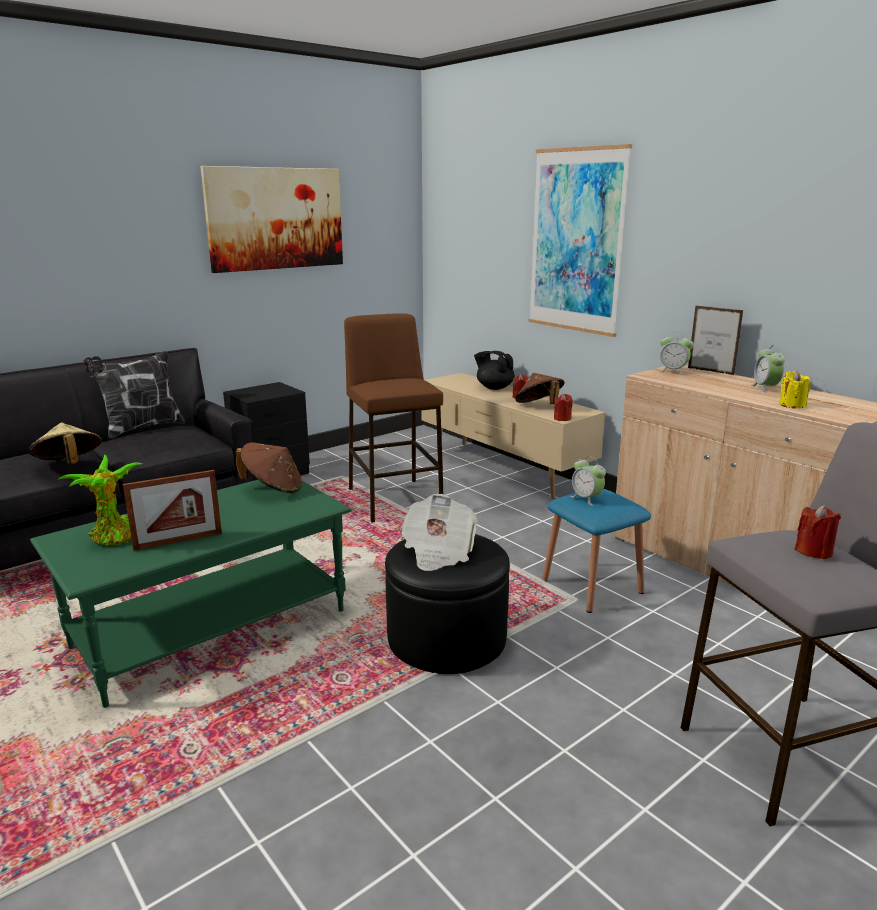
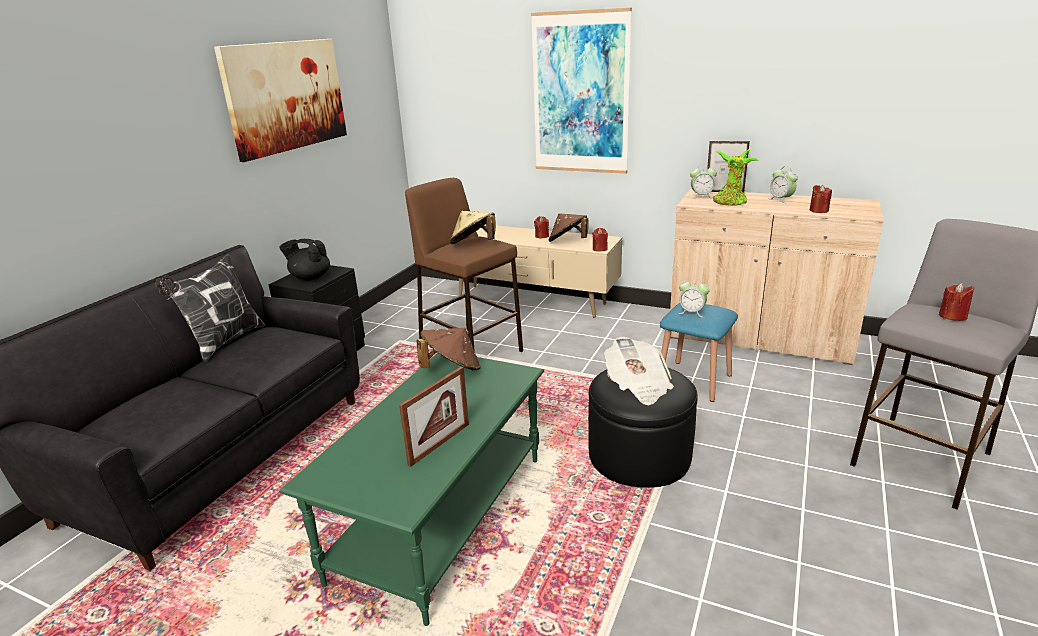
camera: 25 degrees left, 5 degrees up
beige hat [29,422,102,464] -> beige hat moved to [450,211,496,244]
potted plant [57,455,142,545] -> potted plant moved to [713,150,758,206]
black teapot [474,351,515,390] -> black teapot moved to [279,239,330,281]
yellow candle [780,371,811,408] -> red candle [810,185,832,213]

